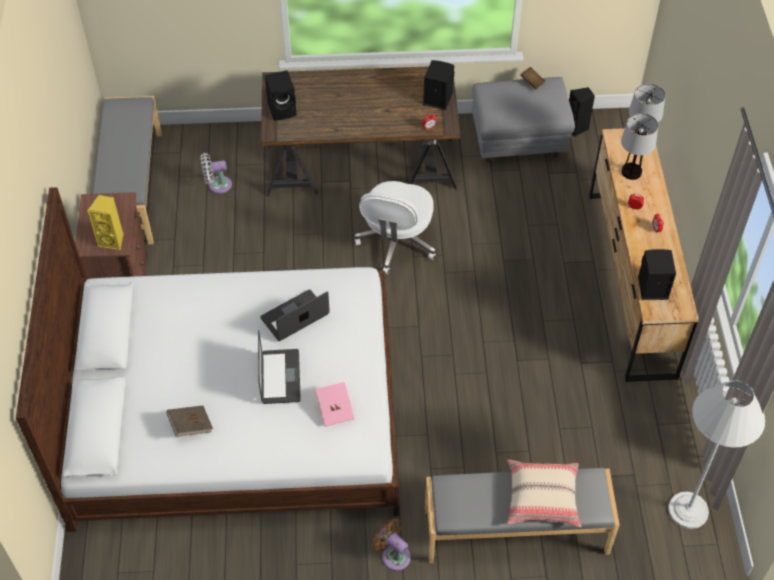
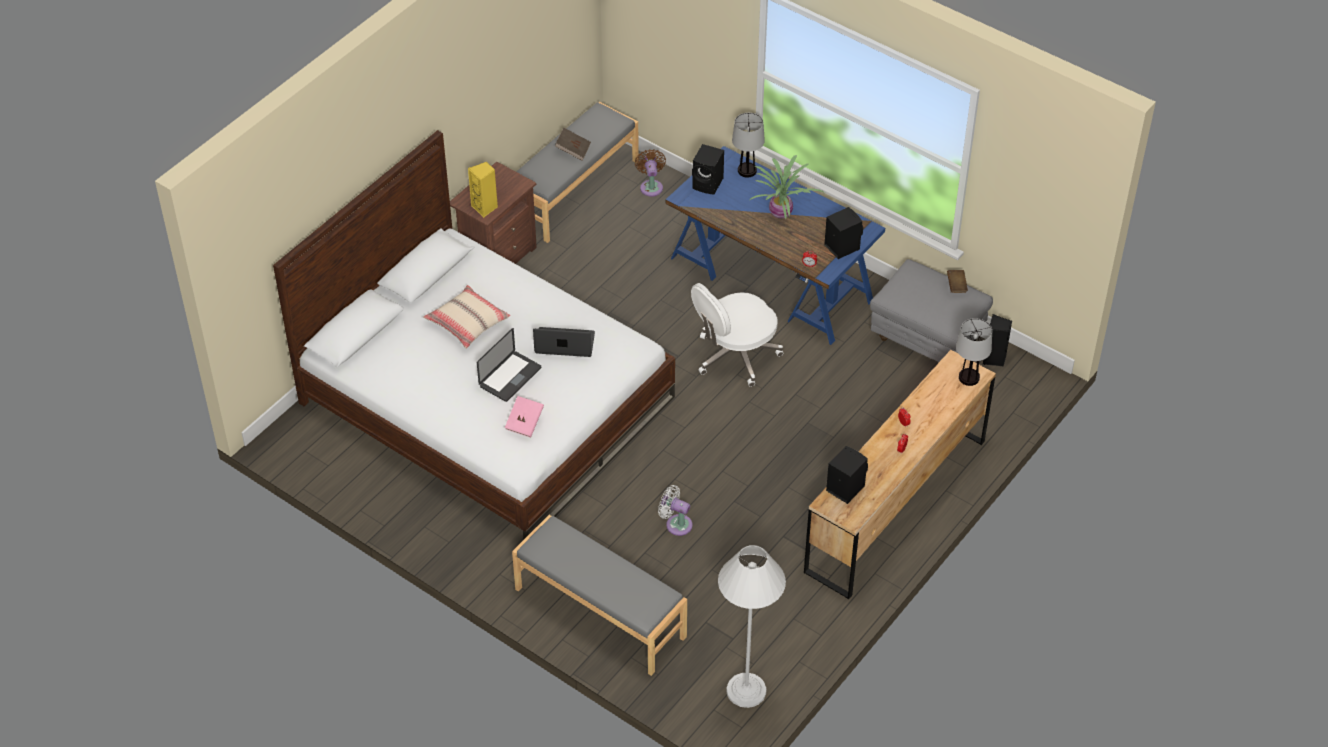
camera: 40 degrees right, 5 degrees down
brown book [167,406,213,437] -> brown book moved to [555,128,591,161]
white fan [201,153,232,194] -> white fan moved to [658,485,693,536]
brown desk [261,66,461,196] -> blue desk [666,146,885,345]
brown fan [372,518,411,571] -> brown fan moved to [635,149,666,197]
beige pillow [507,460,581,527] -> beige pillow moved to [423,285,510,349]
table lamp [621,113,658,180] -> table lamp moved to [732,113,765,178]
none -> potted plant [750,155,825,219]

